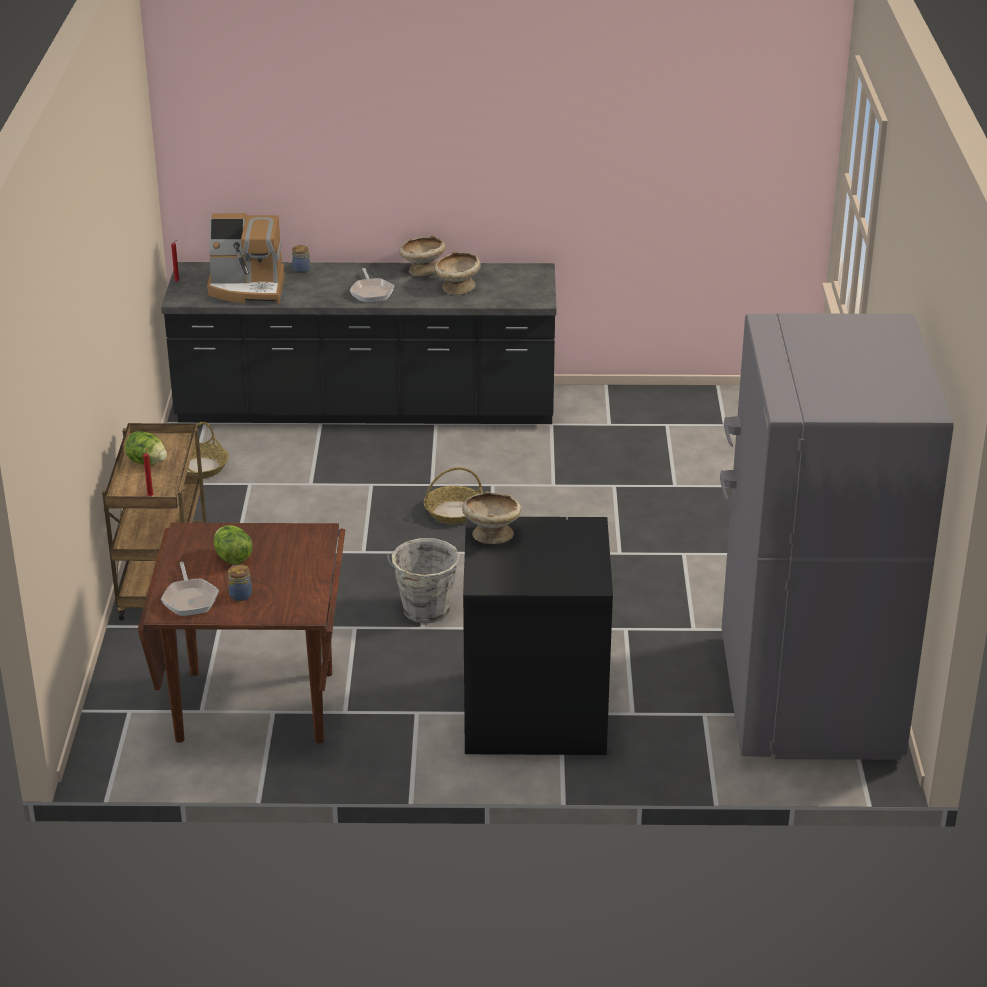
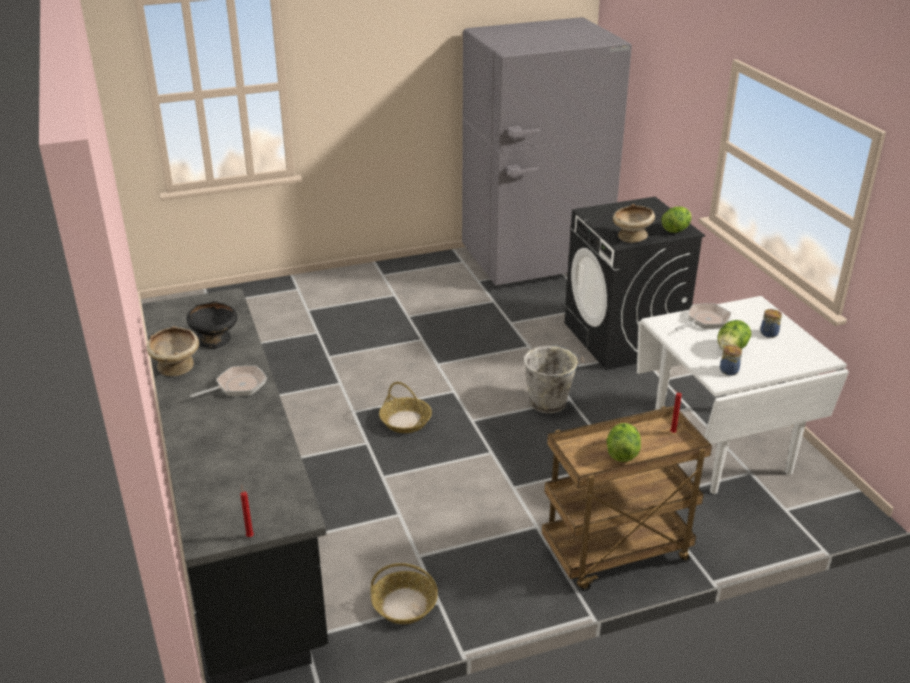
camera: 110 degrees left, 0 degrees up
brown dining table [138,523,345,743] -> white dining table [637,296,849,494]
frying pan [161,562,219,616] -> frying pan moved to [675,303,731,330]
coffee machine [207,213,285,304] -> none
jar [292,245,311,273] -> jar moved to [720,345,742,376]
beige bowl [434,251,481,295] -> black bowl [186,301,238,348]
none -> lettuce [662,206,692,233]

